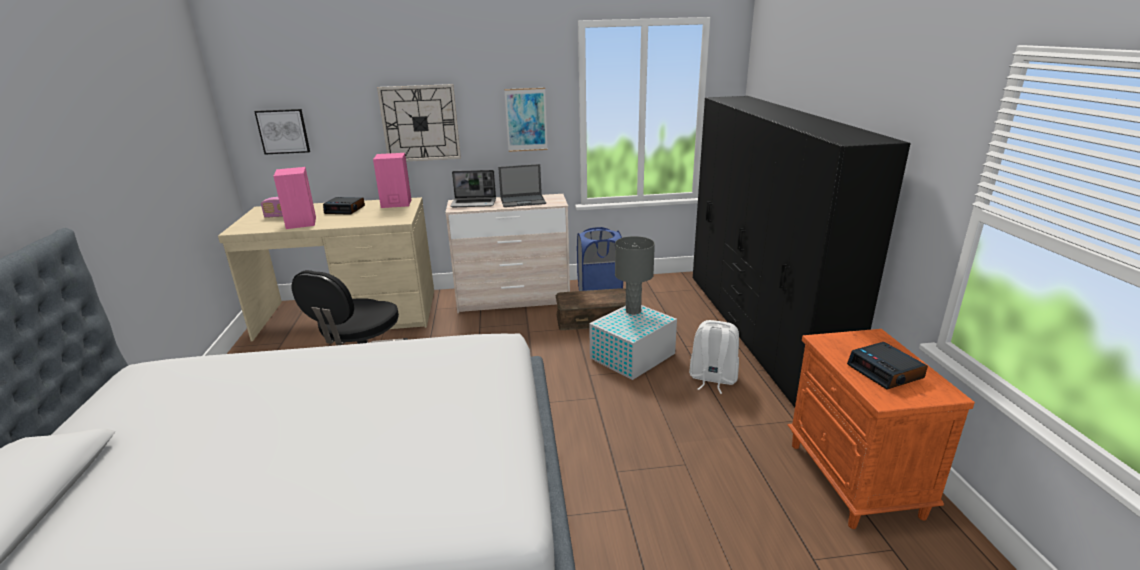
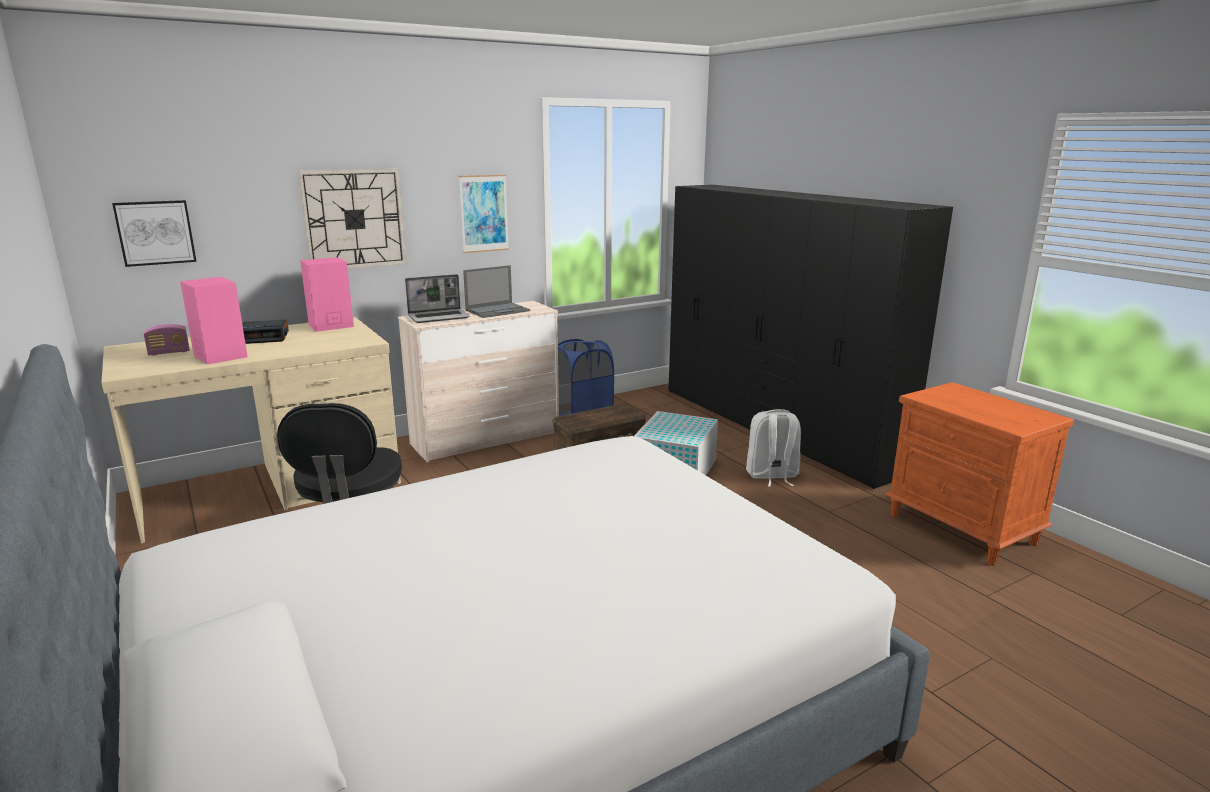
camera: 25 degrees left, 5 degrees down
grey table lamp [615,236,655,315] -> none
alarm clock [847,342,928,390] -> none

